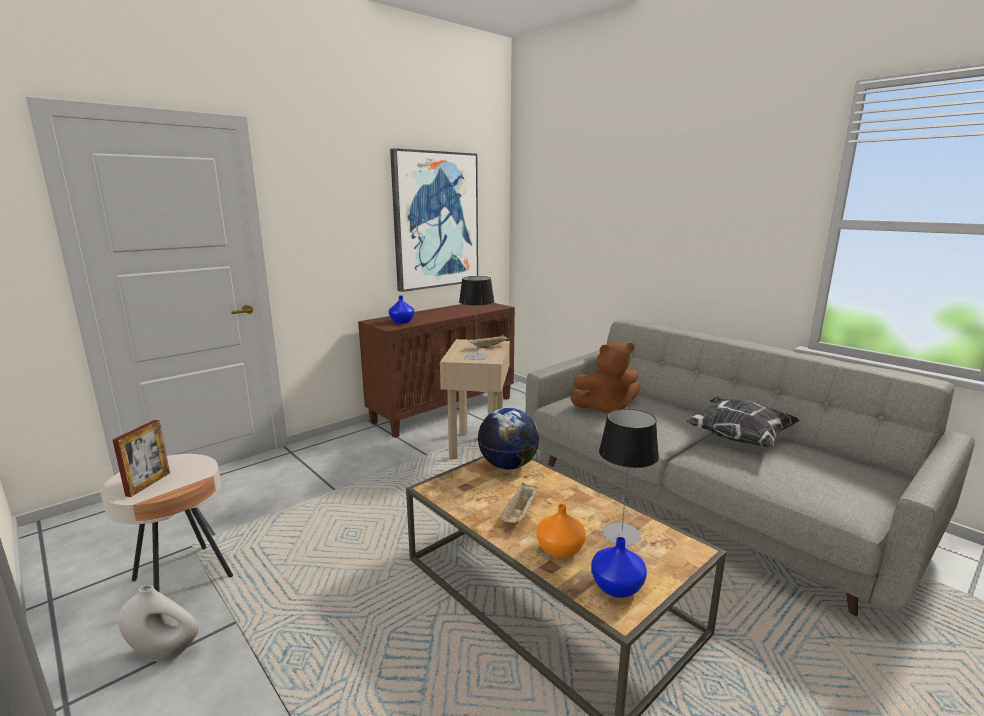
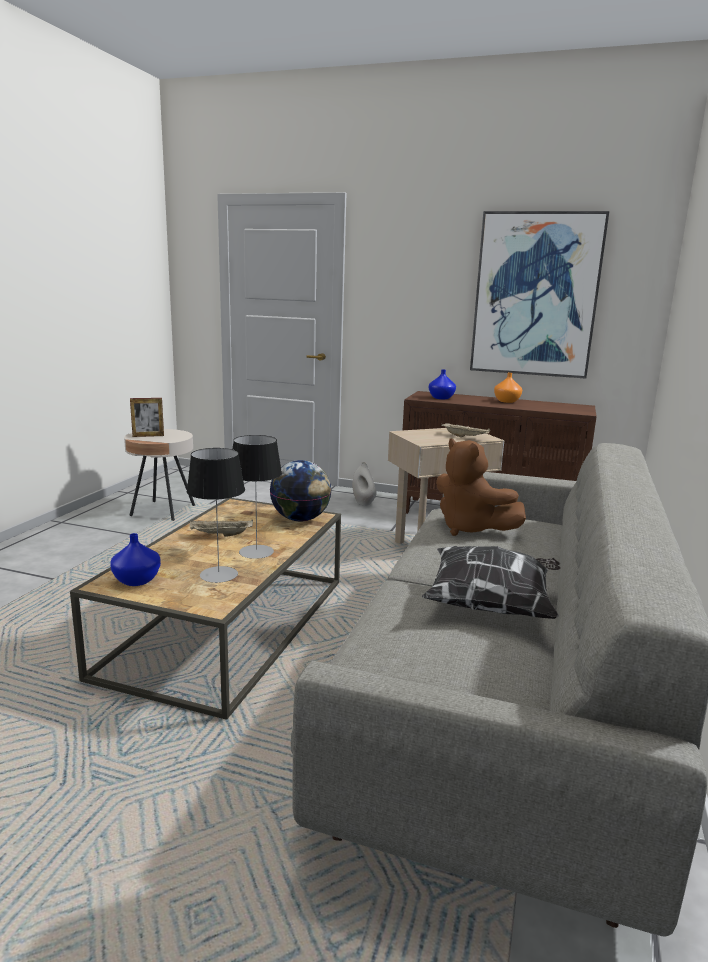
camera: 60 degrees right, 0 degrees up
white vase [118,585,199,662] -> white vase moved to [352,462,377,506]
table lamp [459,276,495,360] -> table lamp moved to [233,435,282,559]
orange vase [536,504,586,559] -> orange vase moved to [494,373,522,403]

